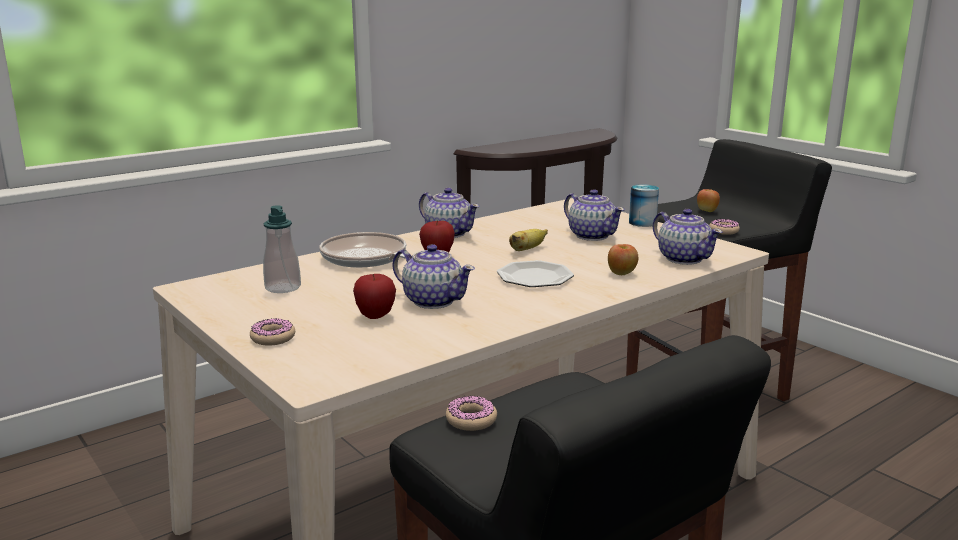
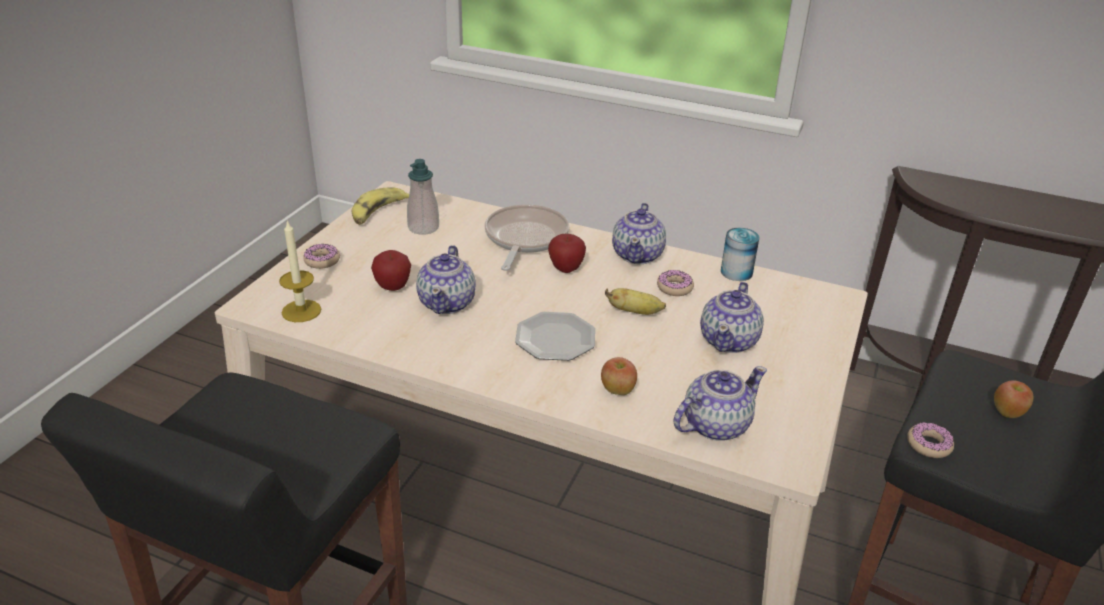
camera: 60 degrees right, 15 degrees up
donut [446,395,497,431] -> donut moved to [657,270,694,296]
can [629,184,659,227] -> can moved to [721,228,759,281]
teapot [653,209,722,265] -> teapot turned 150 degrees counterclockwise [673,366,767,441]
none -> candle [279,220,321,322]
none -> banana [352,187,409,225]

